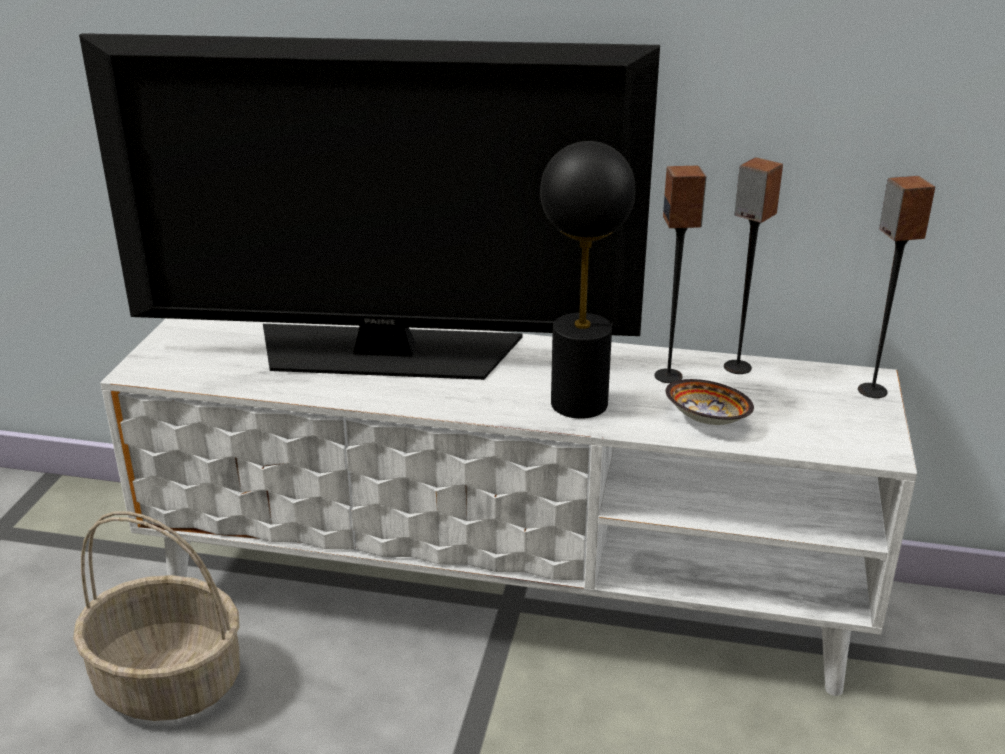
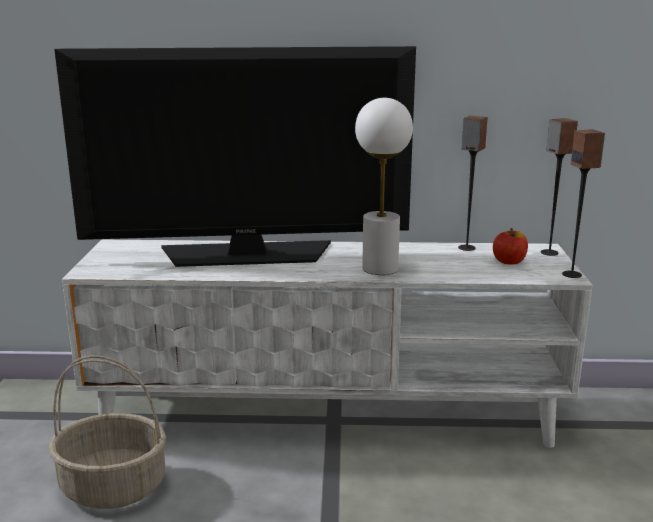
camera: 10 degrees left, 10 degrees down
black table lamp [540,141,636,419] -> white table lamp [355,98,413,275]
speaker [654,166,707,383] -> speaker moved to [562,129,605,278]
bowl [666,379,754,425] -> none
none -> apple [493,228,528,265]

